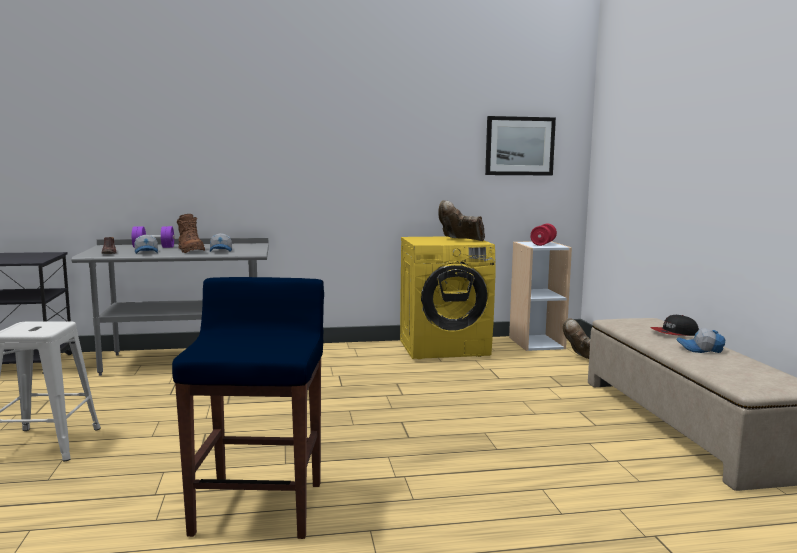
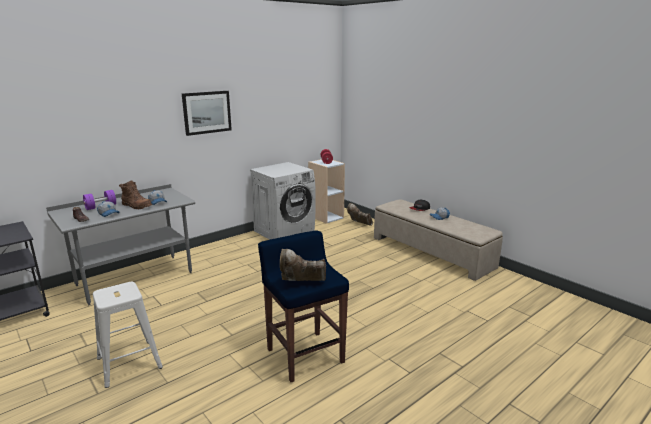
camera: 30 degrees left, 10 degrees up
yellow washing machine [400,236,496,359] -> white washing machine [250,162,316,240]
brown boot [438,200,485,241] -> brown boot moved to [280,249,326,281]
picture [485,116,556,176] -> picture moved to [182,91,232,136]

